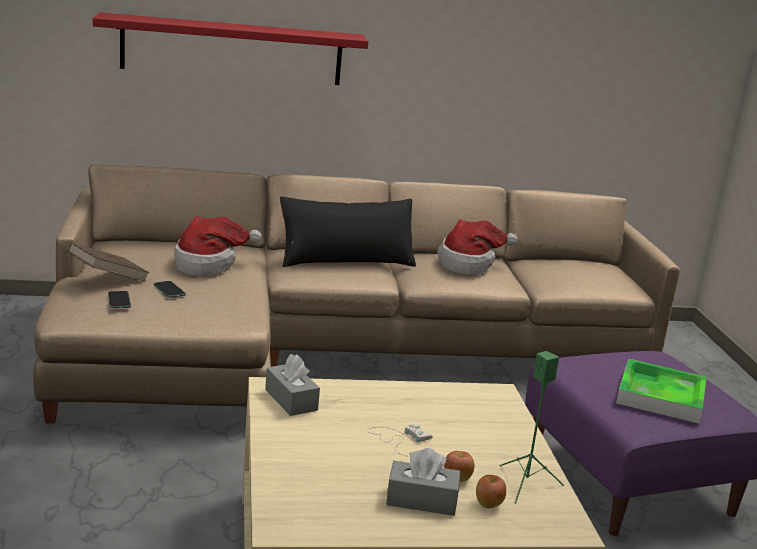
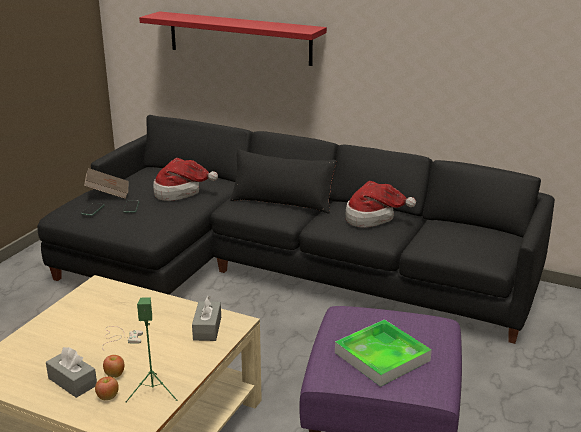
camera: 35 degrees right, 5 degrees up
beige sofa [33,164,680,424] -> black sofa [37,115,555,344]
grey tissue box [265,354,320,416] -> grey tissue box moved to [192,296,221,341]

